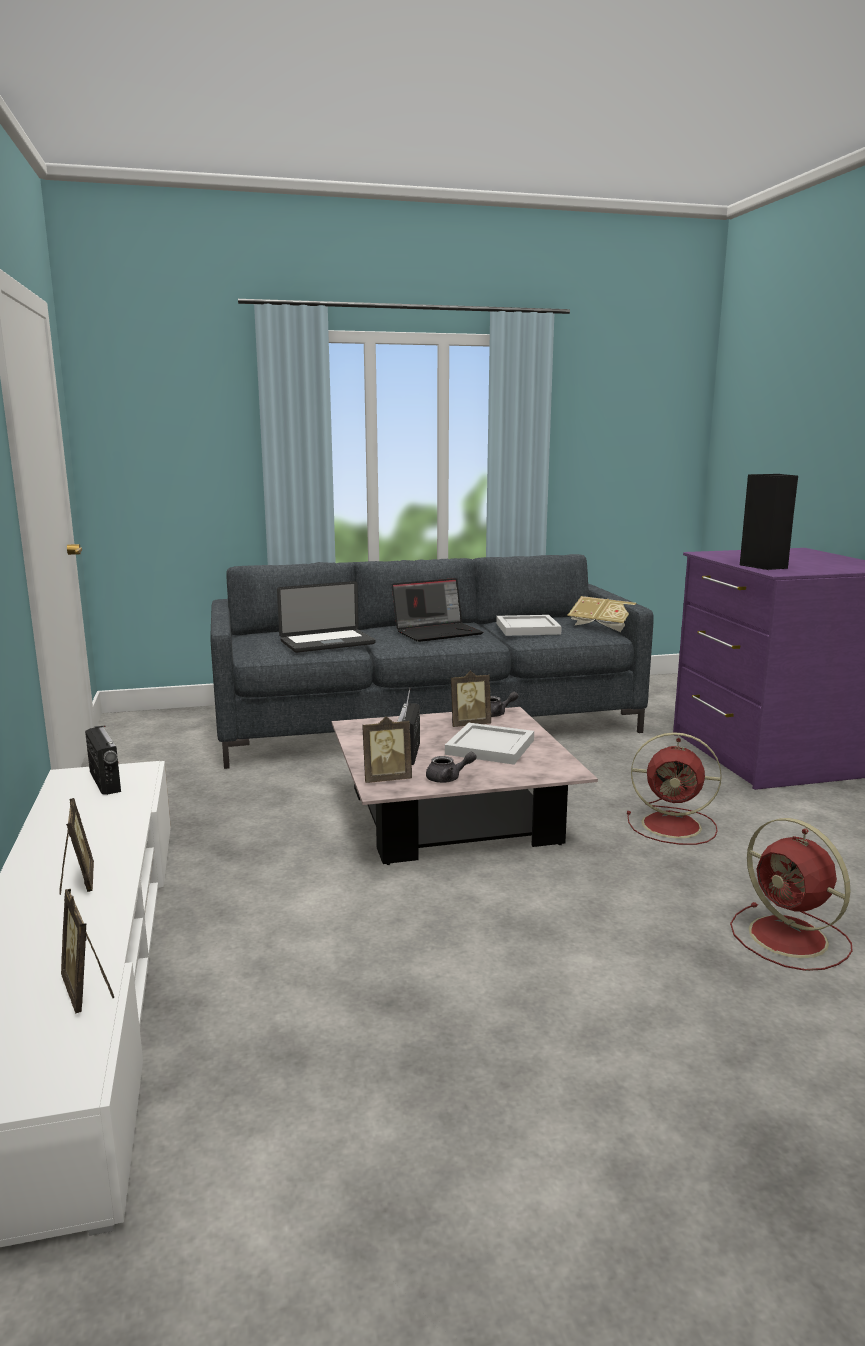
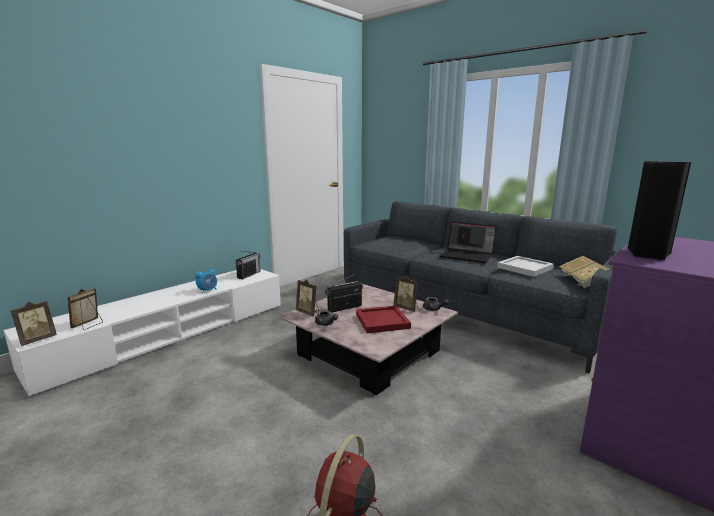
camera: 55 degrees right, 0 degrees up
picture frame [59,798,94,895] -> picture frame moved to [11,301,57,346]
laptop [277,581,376,653] -> none
white tray [445,723,534,765] -> red tray [356,306,411,333]
red fan [627,732,722,845] -> none
none -> alarm clock [195,266,217,294]

